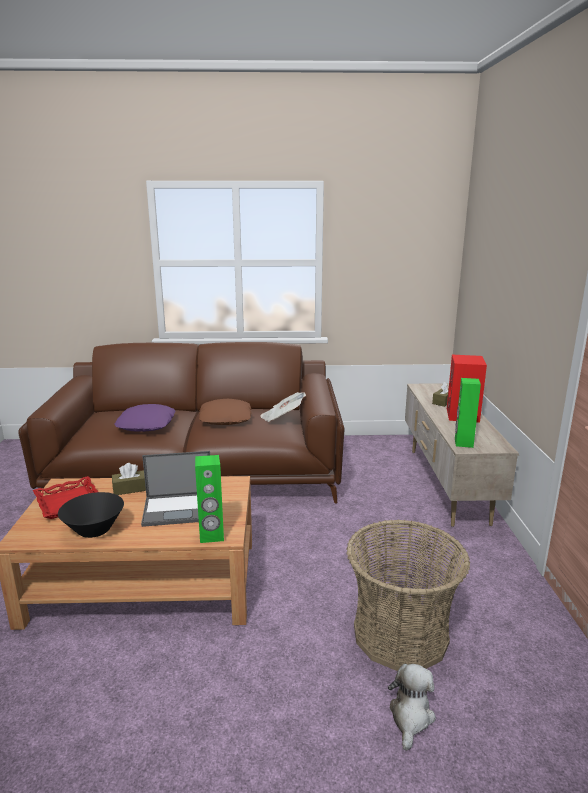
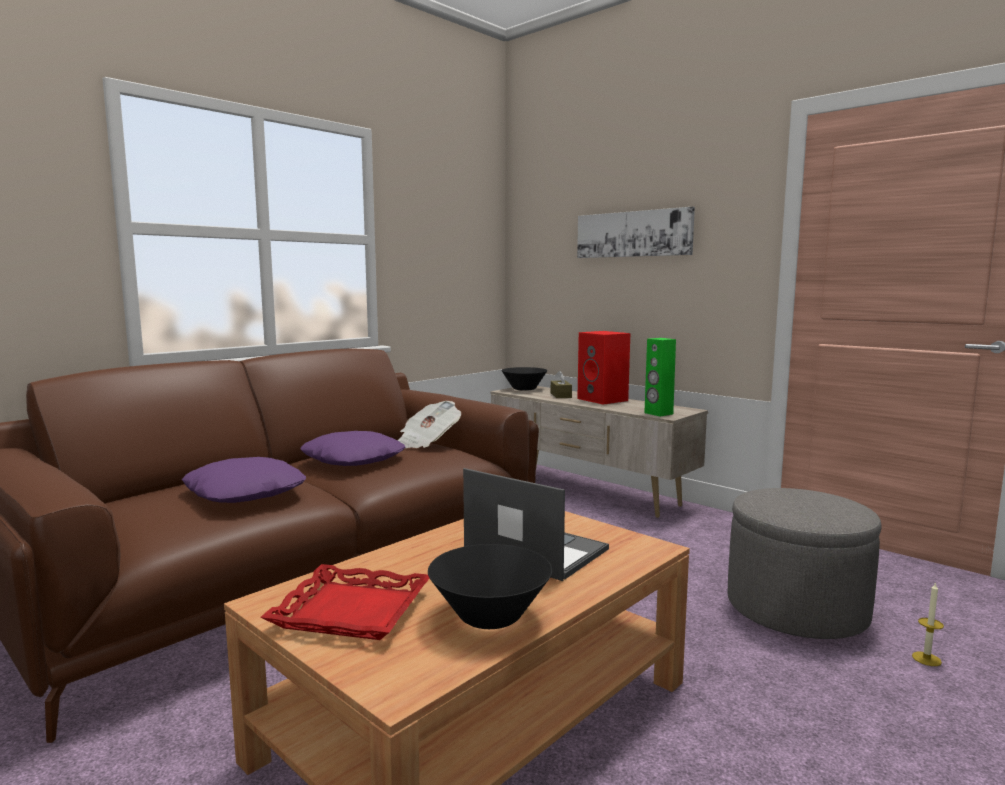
camera: 45 degrees left, 10 degrees down
brown tissue box [112,463,146,495] -> none
laptop [141,451,210,527] -> laptop turned 90 degrees counterclockwise [463,468,609,581]
green speaker [195,455,224,543] -> none
brown pillow [199,399,252,425] -> purple pillow [301,431,406,466]
basket [346,520,470,671] -> grey ottoman [727,488,882,639]
plush toy [388,664,436,751] -> candle [912,582,944,666]
none -> black bowl [501,367,548,391]
none -> picture [577,207,695,258]

